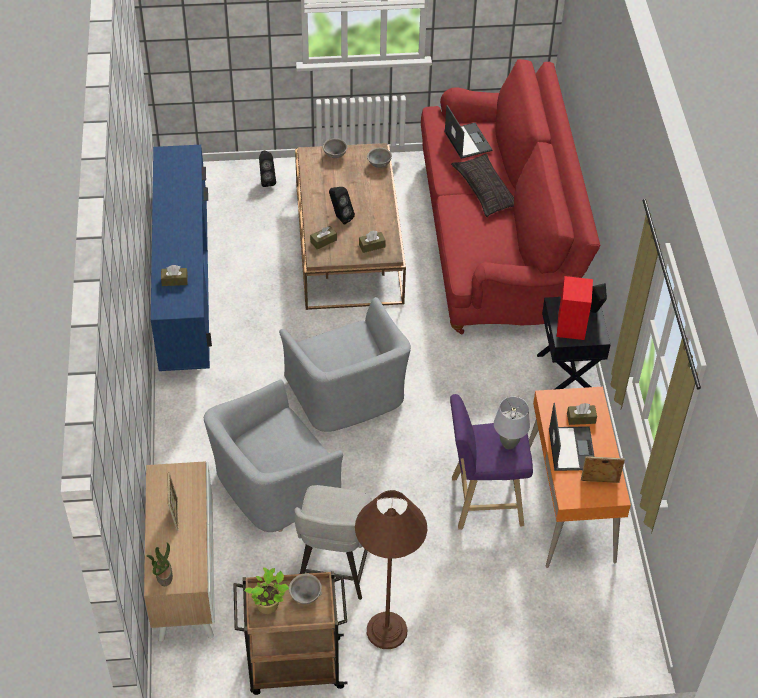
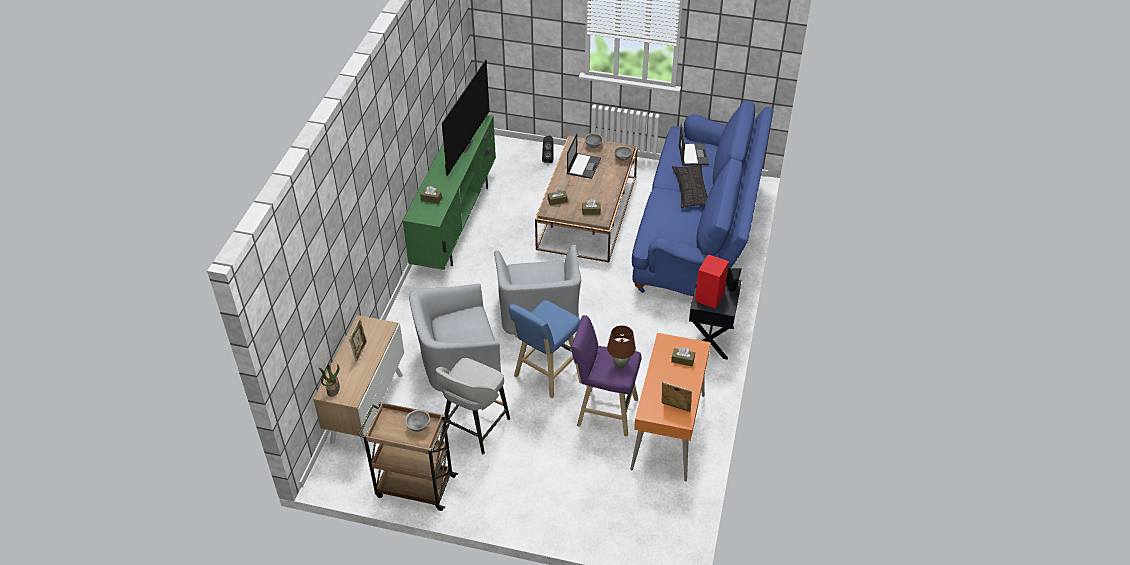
camera: 20 degrees right, 5 degrees down
blue tv stand [151,145,212,371] -> green tv stand [403,115,496,270]
potted plant [244,567,289,614] -> none
black speaker [329,187,355,225] -> none
brown floor lamp [355,490,427,649] -> none
red sofa [421,59,601,334] -> blue sofa [632,100,774,296]
grey table lamp [494,397,530,449] -> brown table lamp [607,325,636,369]
laptop [549,403,594,471] -> laptop moved to [567,133,601,179]
none -> television [442,59,490,176]
none -> blue stool [509,300,581,398]

